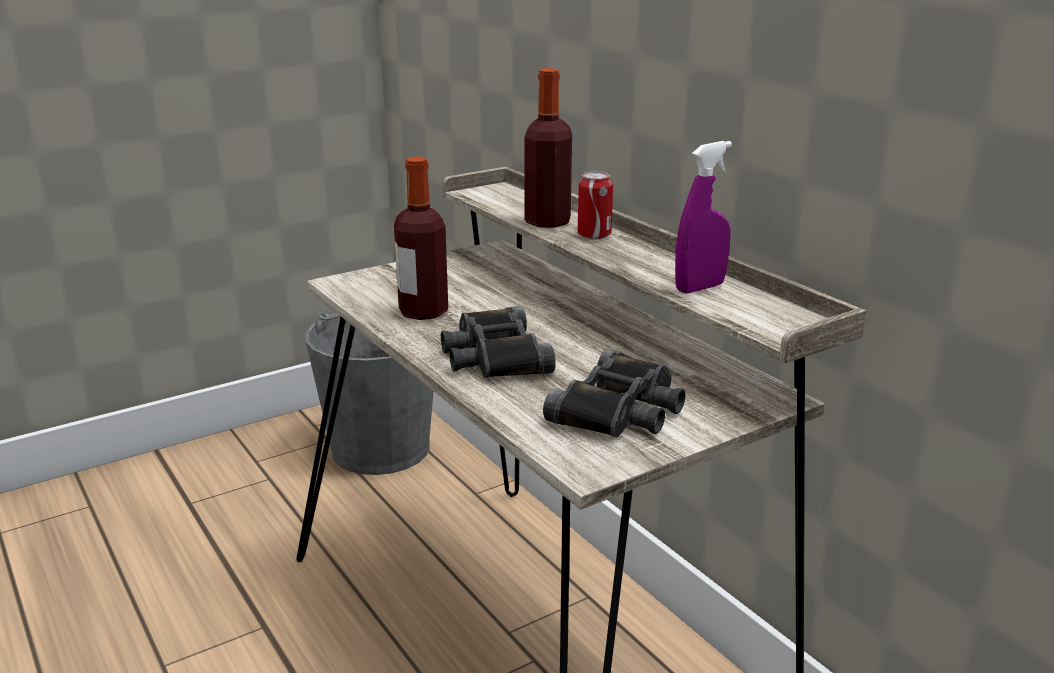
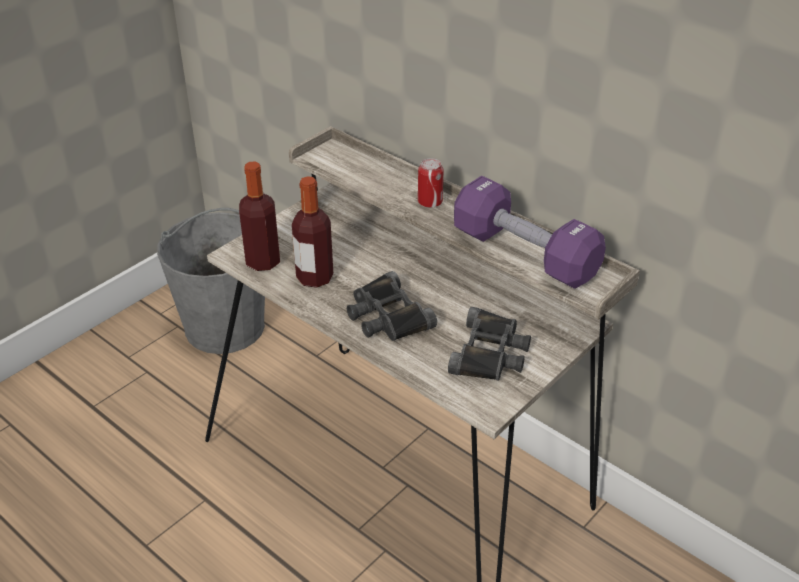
camera: 15 degrees left, 15 degrees up
bottle [524,68,572,228] -> bottle moved to [239,161,280,271]
purple spray bottle [675,141,732,293] -> purple dumbbell [454,176,606,289]

